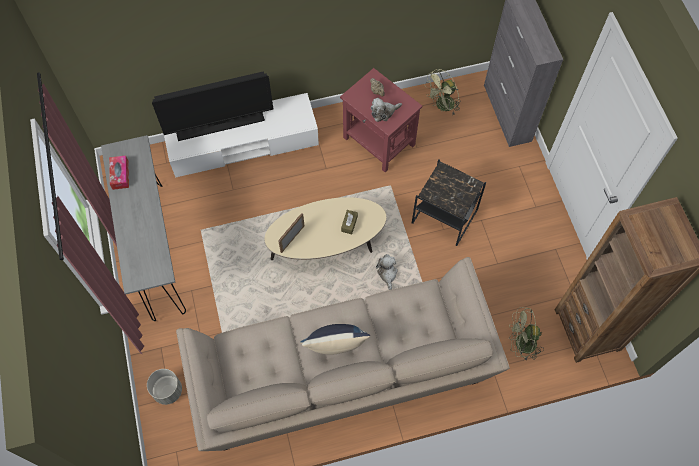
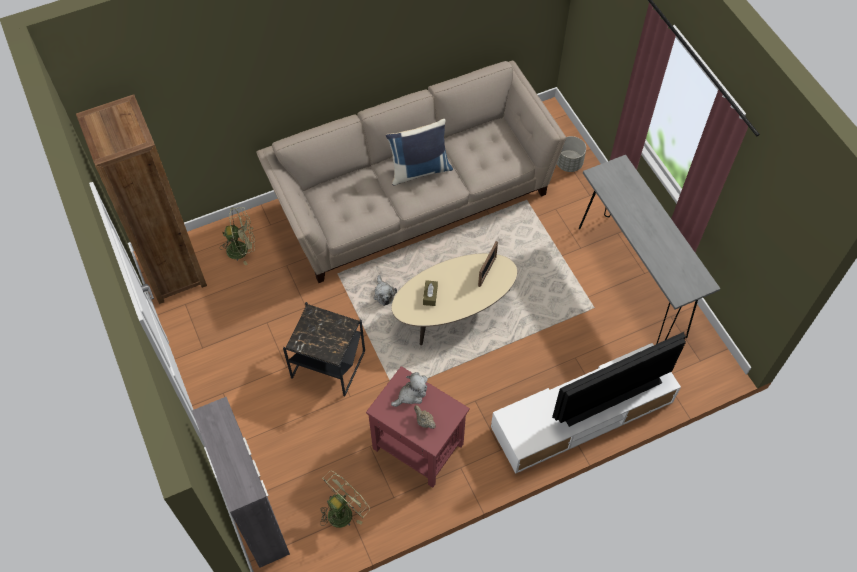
camera: 170 degrees right, 5 degrees down
tissue box [109,156,129,190] -> none

